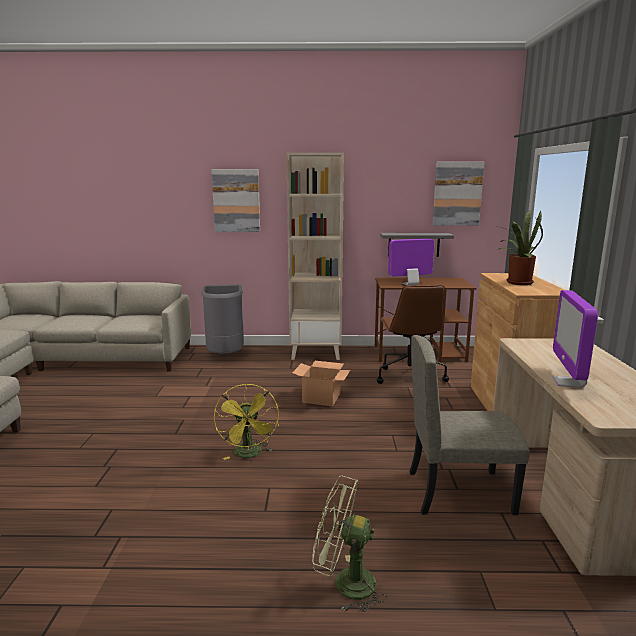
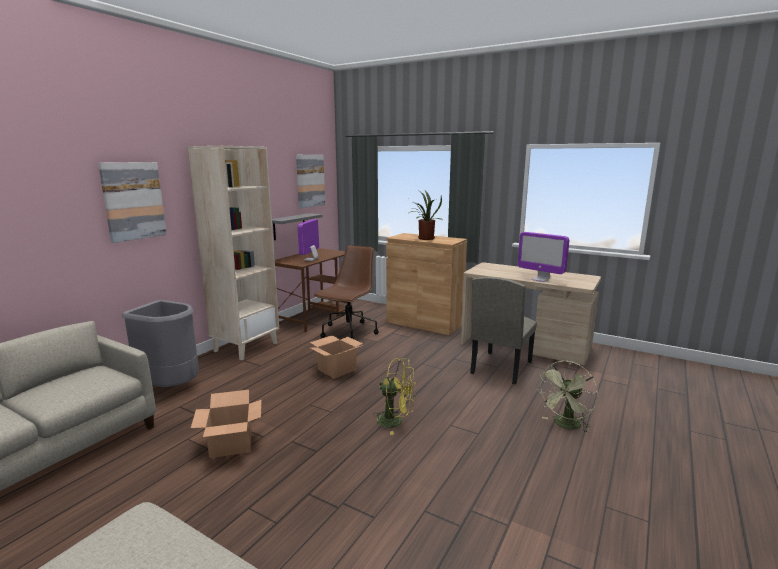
camera: 60 degrees left, 0 degrees up
brown office chair [377,285,449,384] -> brown office chair turned 90 degrees counterclockwise [314,245,379,340]
none -> cardboard box [191,390,262,458]

